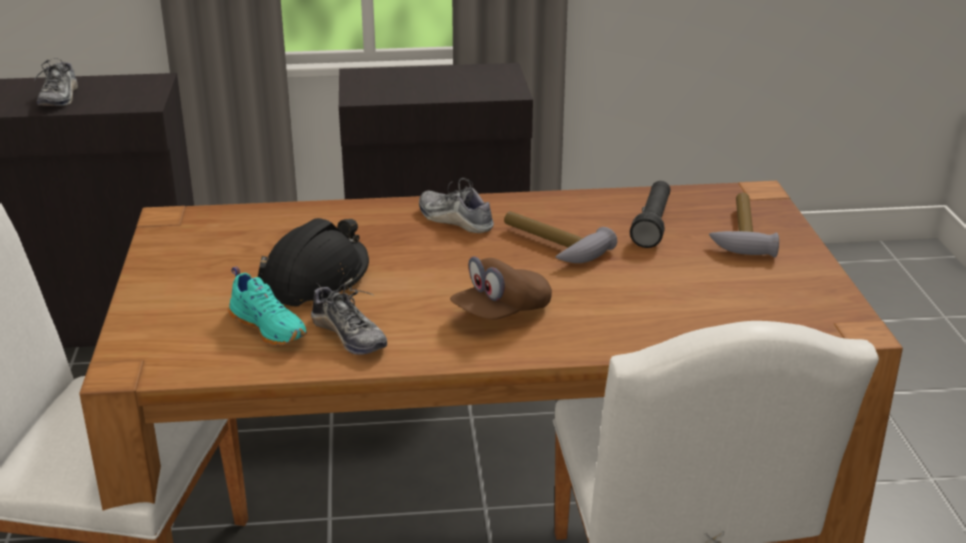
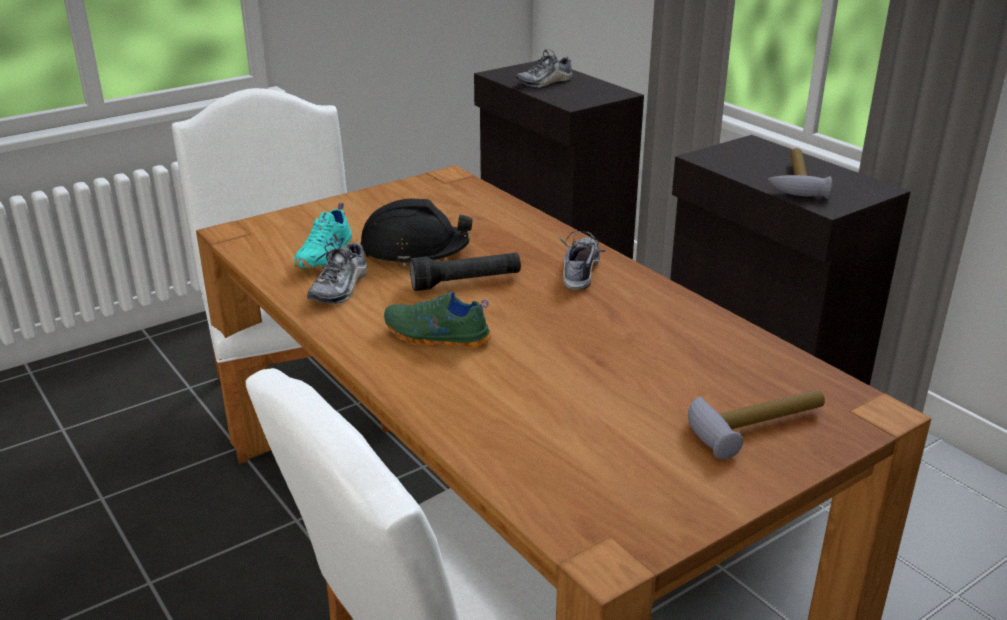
camera: 60 degrees right, 0 degrees up
brown cap [450,256,552,320] -> green shoe [384,291,491,349]
hammer [504,211,617,263] -> hammer moved to [768,148,832,199]
black flashlight [630,181,670,248] -> black flashlight moved to [410,253,521,291]

